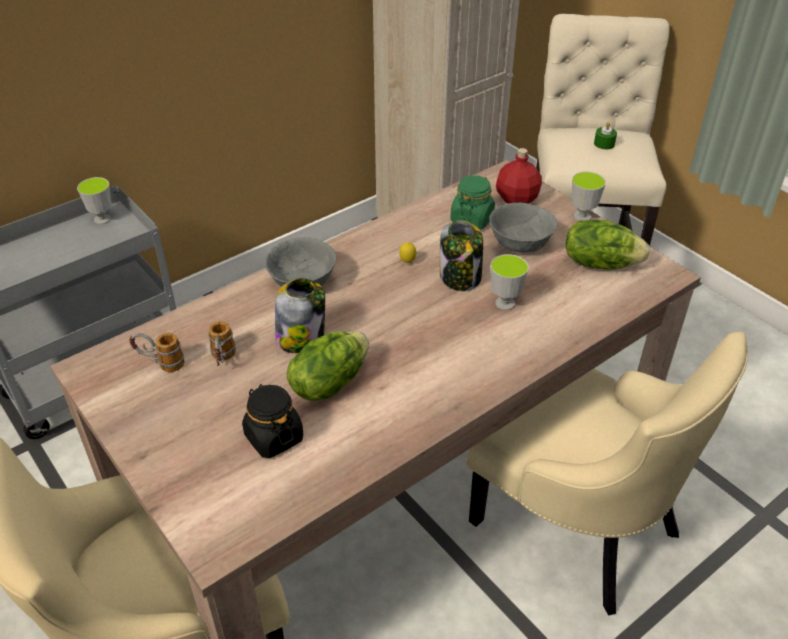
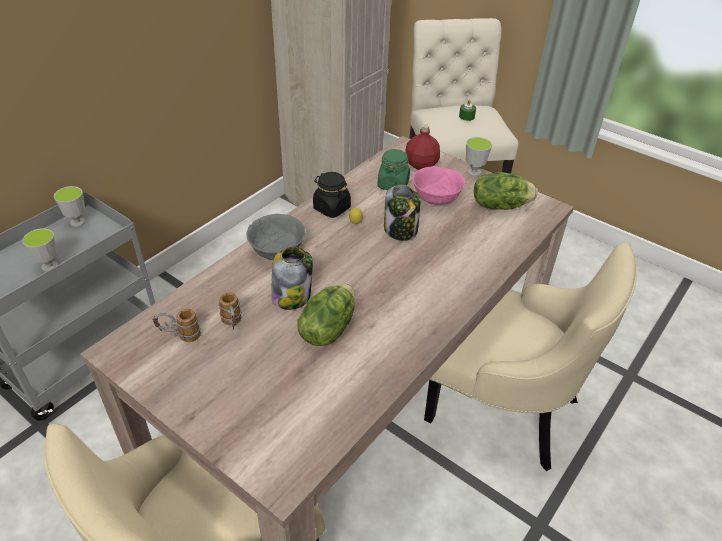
camera: 15 degrees left, 0 degrees up
black jar [242,384,303,458] -> black jar moved to [313,172,351,218]
grey bowl [489,203,557,252] -> pink bowl [413,166,466,205]
cup [491,254,529,310] -> cup moved to [22,228,58,272]

